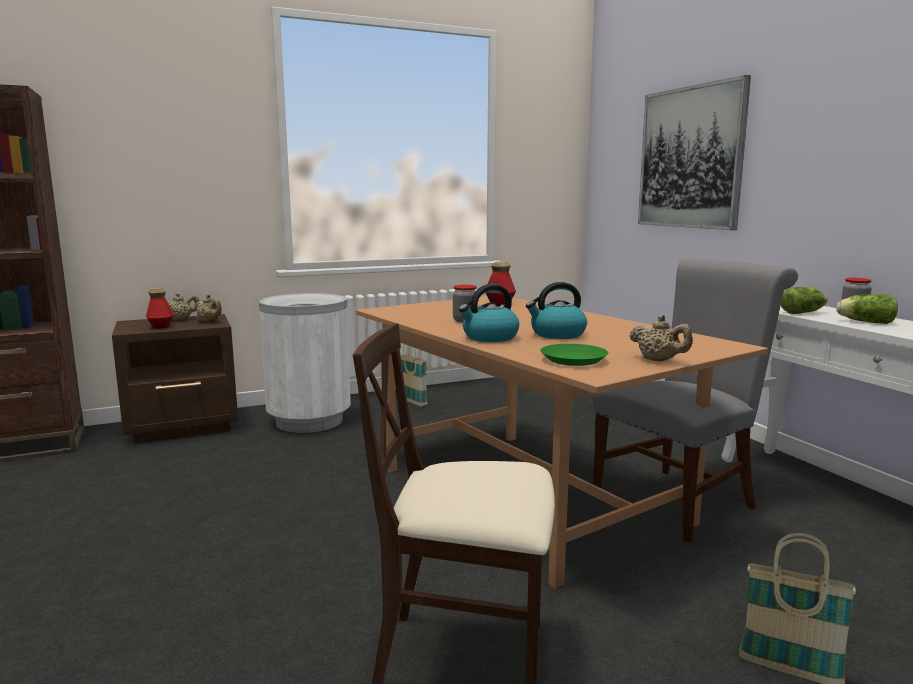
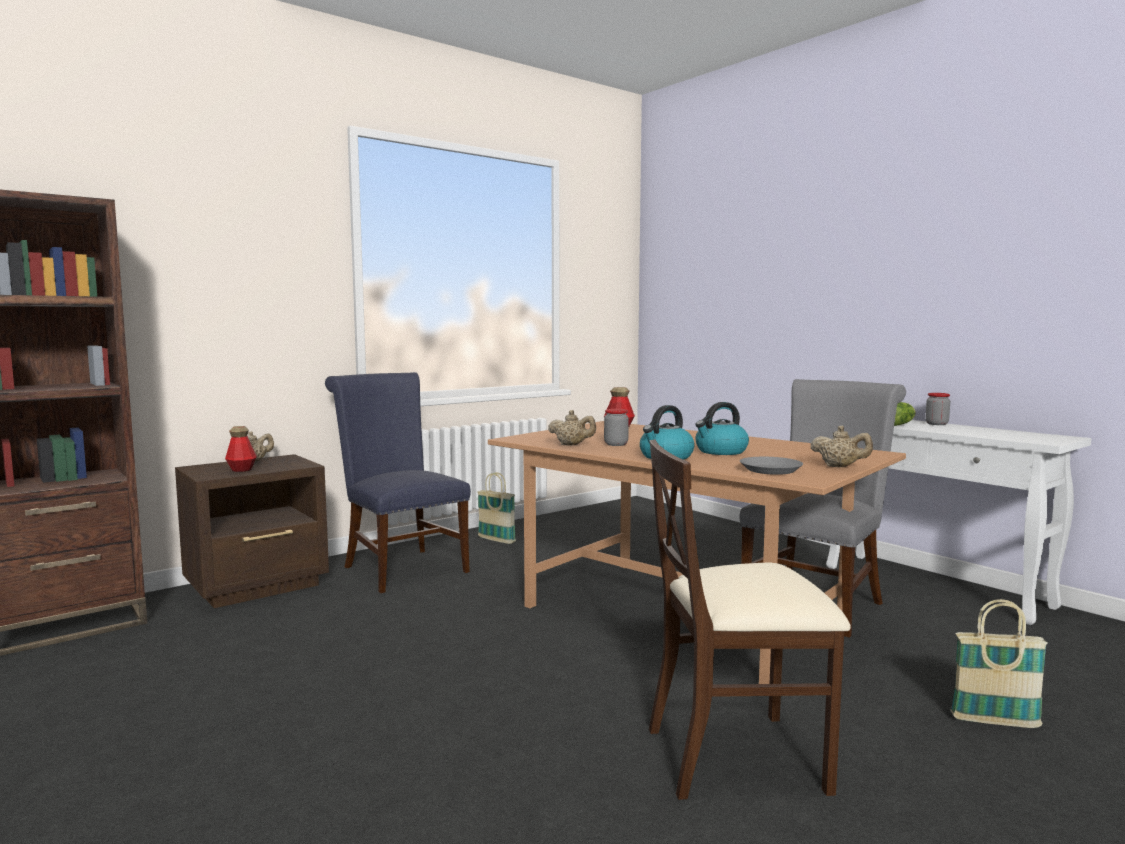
camera: 15 degrees left, 5 degrees down
beige teapot [195,294,222,322] -> beige teapot moved to [548,410,596,446]
white trash can [259,293,351,433] -> blue chair [325,372,471,593]
green plate [540,344,608,366] -> grey plate [740,457,803,475]
picture [638,75,751,230] -> none
lettuce [836,294,898,324] -> none

